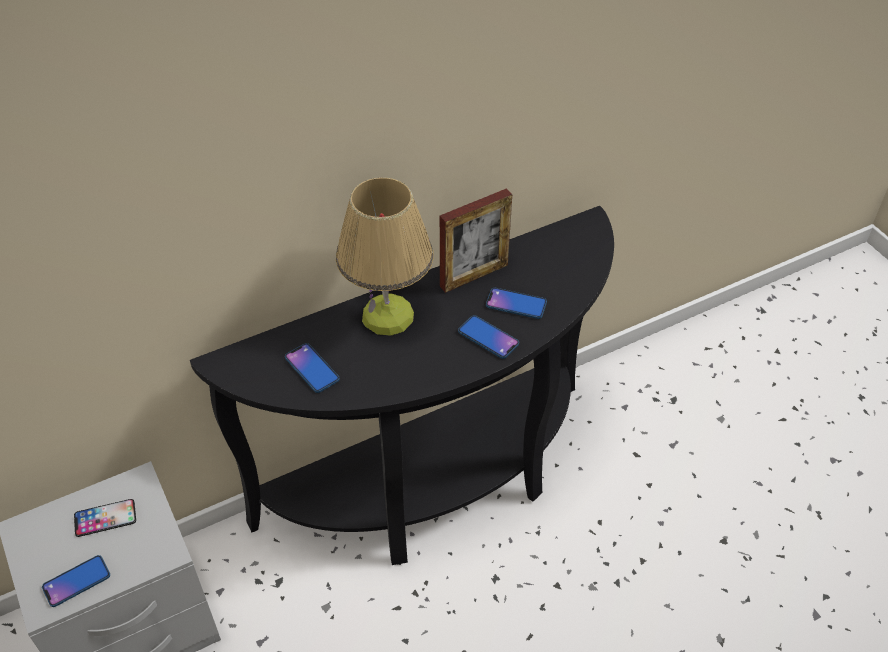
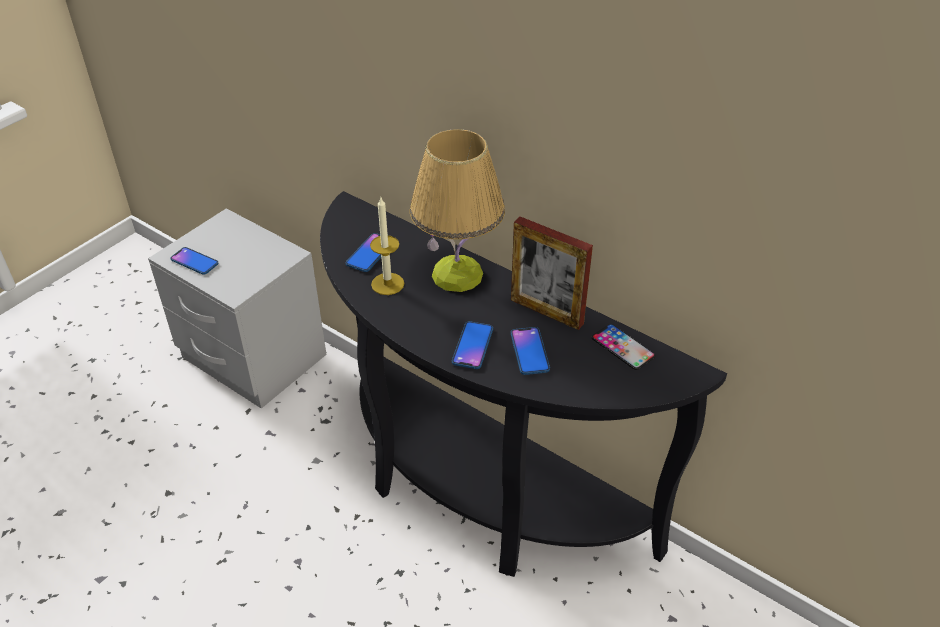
camera: 65 degrees right, 5 degrees down
phone [74,499,136,537] -> phone moved to [592,324,656,370]
none -> candle [370,198,404,295]

